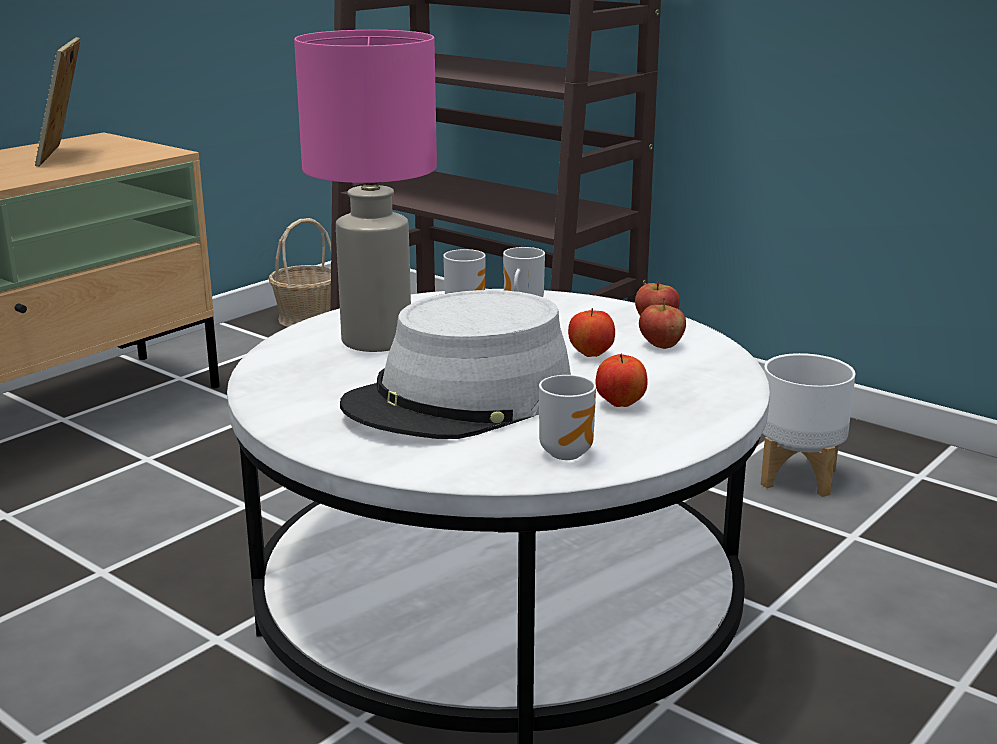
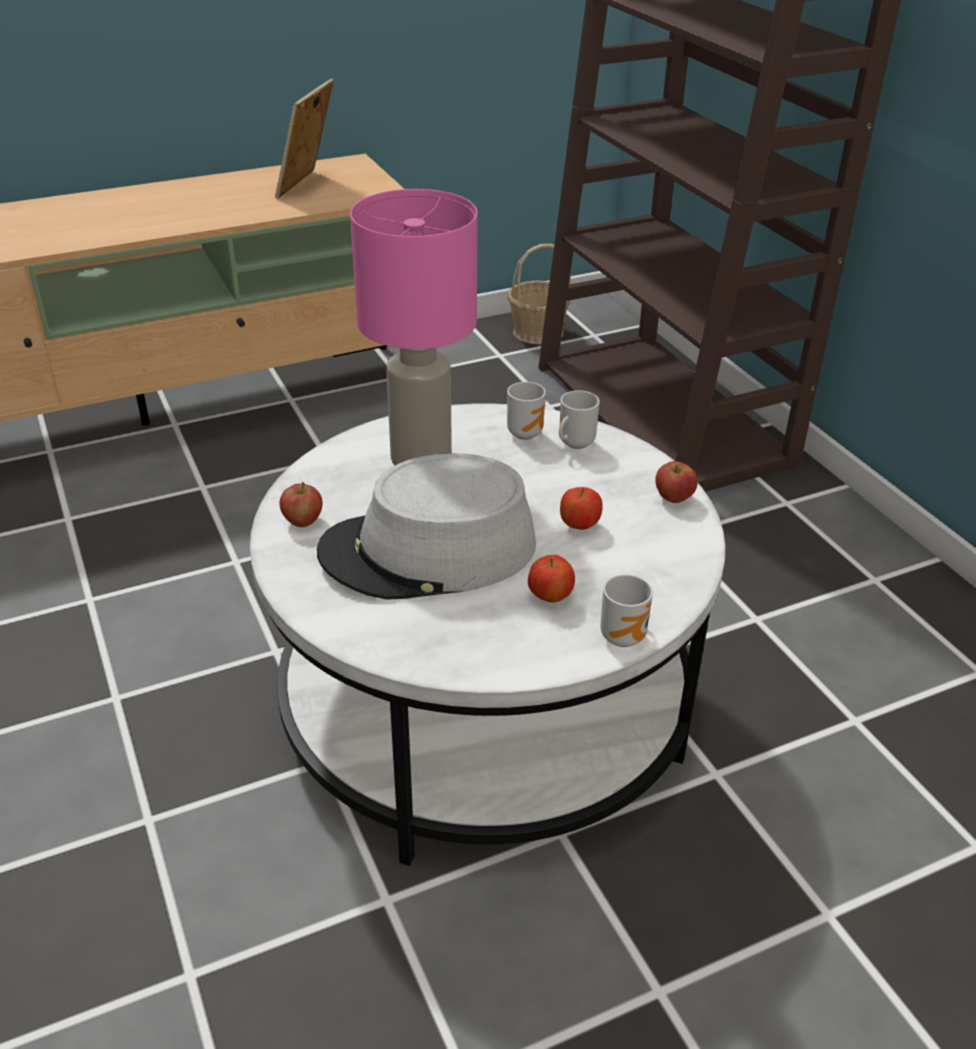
camera: 25 degrees right, 15 degrees up
mug [539,375,596,460] -> mug moved to [601,574,653,647]
apple [639,298,686,349] -> apple moved to [280,482,323,527]
white planter [761,353,856,497] -> none

